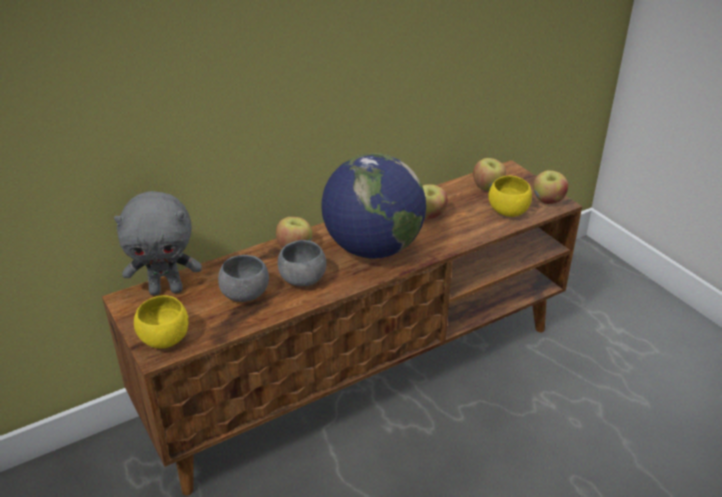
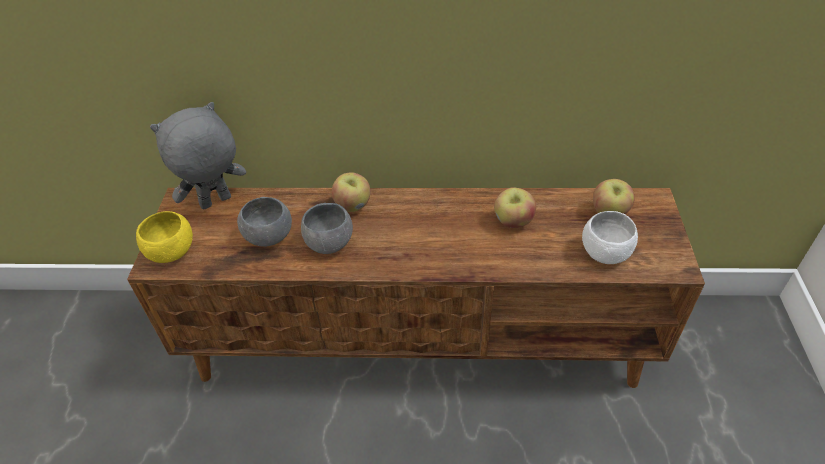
camera: 35 degrees right, 10 degrees up
grey plush toy [114,191,202,295] -> grey plush toy turned 120 degrees clockwise [150,102,246,210]
globe [321,153,426,259] -> none
yellow bowl [488,176,532,217] -> white bowl [582,211,638,264]
apple [533,170,568,204] -> none

